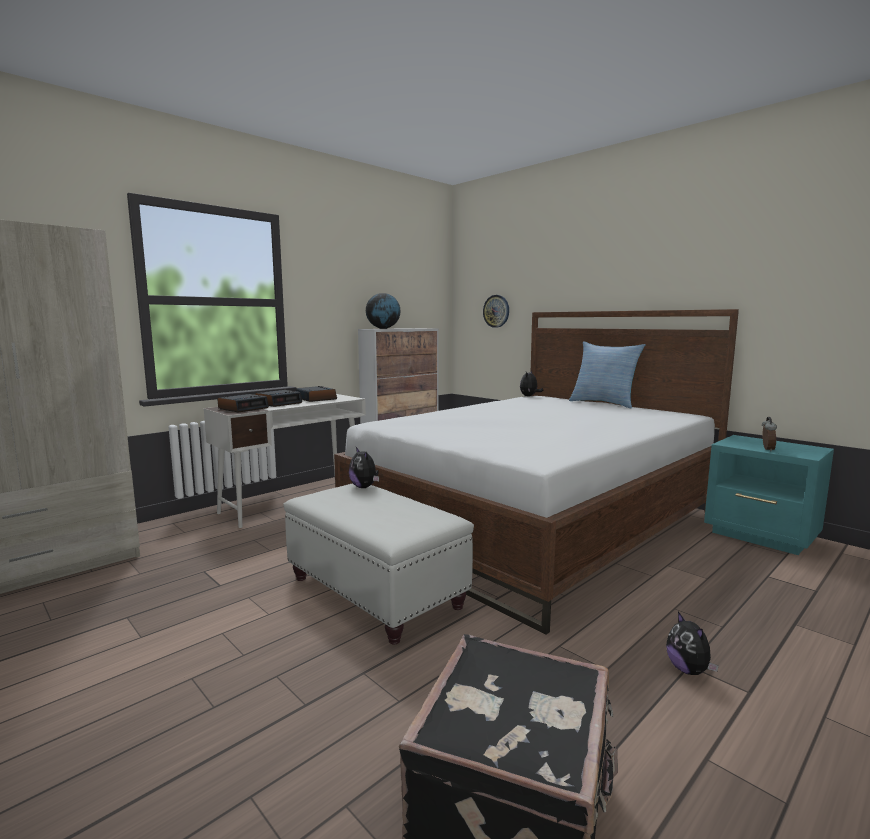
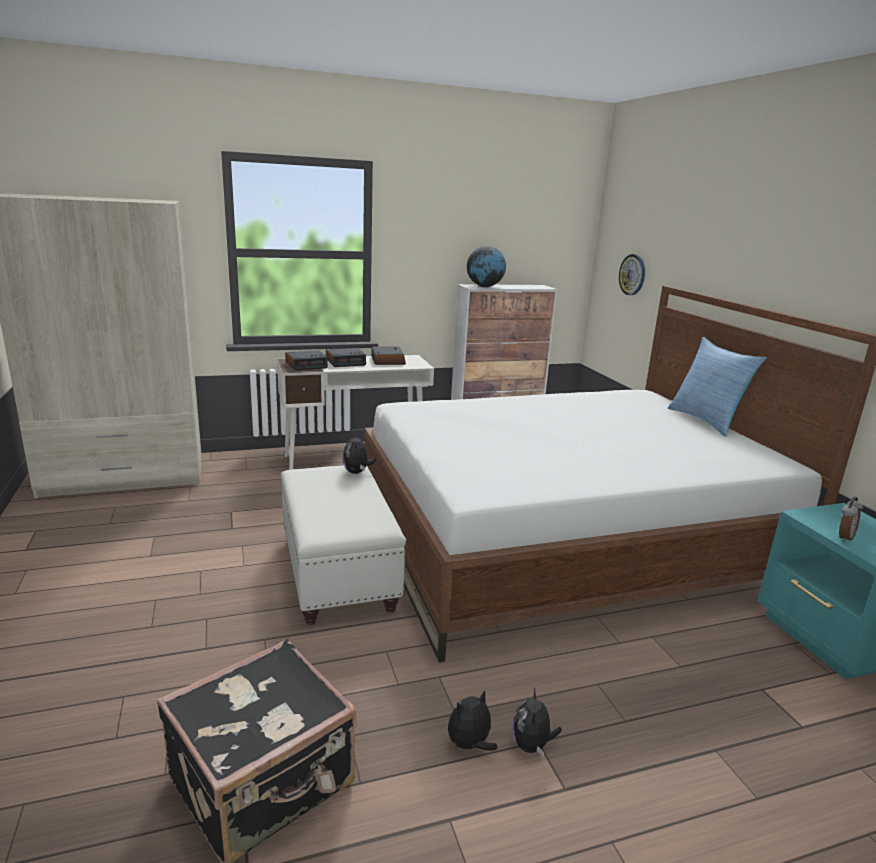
camera: 25 degrees right, 10 degrees up
plush toy [520,370,543,396] -> plush toy moved to [448,690,497,751]

